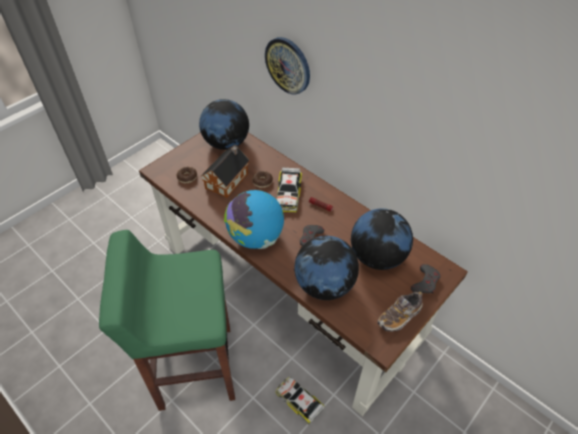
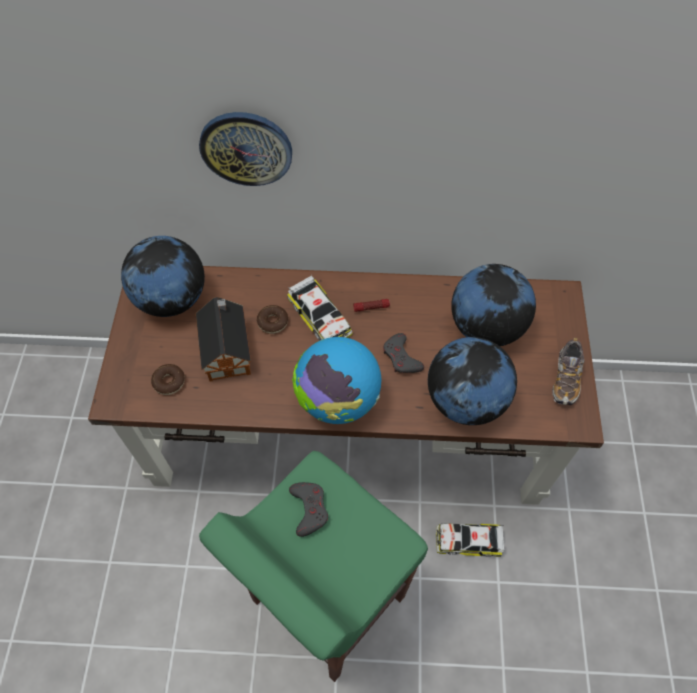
camera: 40 degrees left, 10 degrees up
grey game controller [411,264,440,293] -> grey game controller moved to [289,482,328,537]

